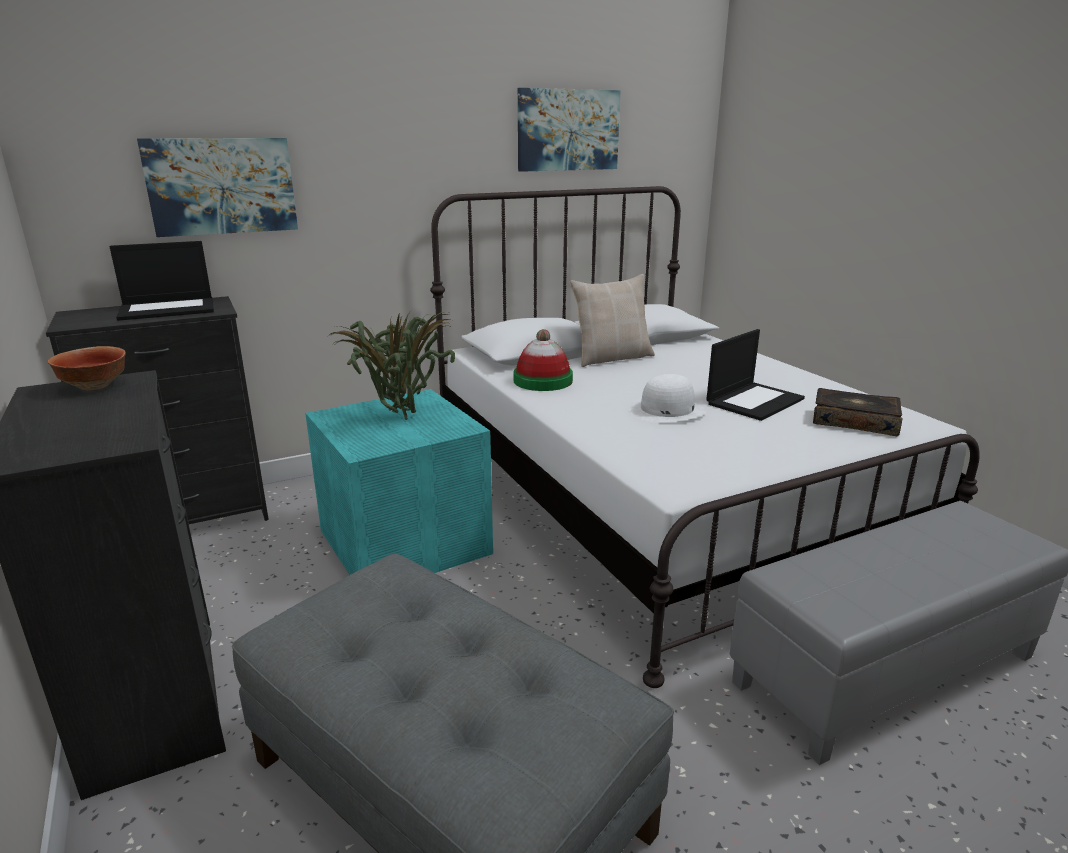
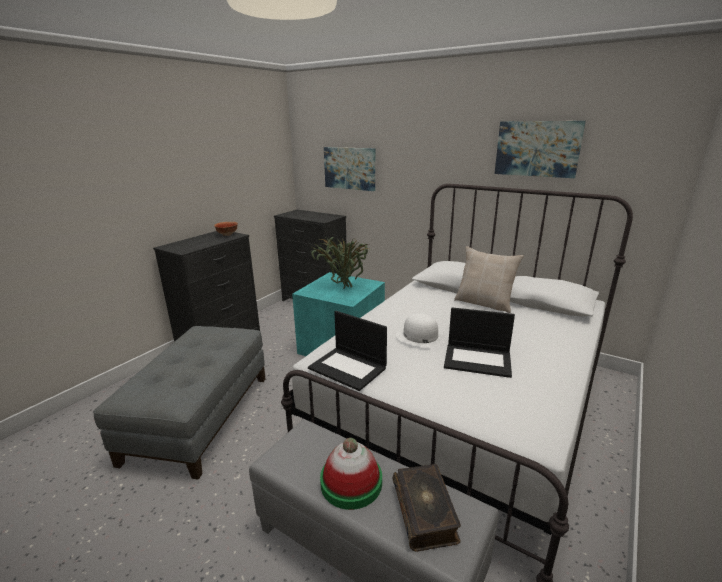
camera: 60 degrees right, 0 degrees up
laptop [110,241,214,321] -> laptop moved to [308,311,387,391]
hat [513,329,573,391] -> hat moved to [320,438,382,510]
book [813,388,902,436] -> book moved to [393,464,461,552]

